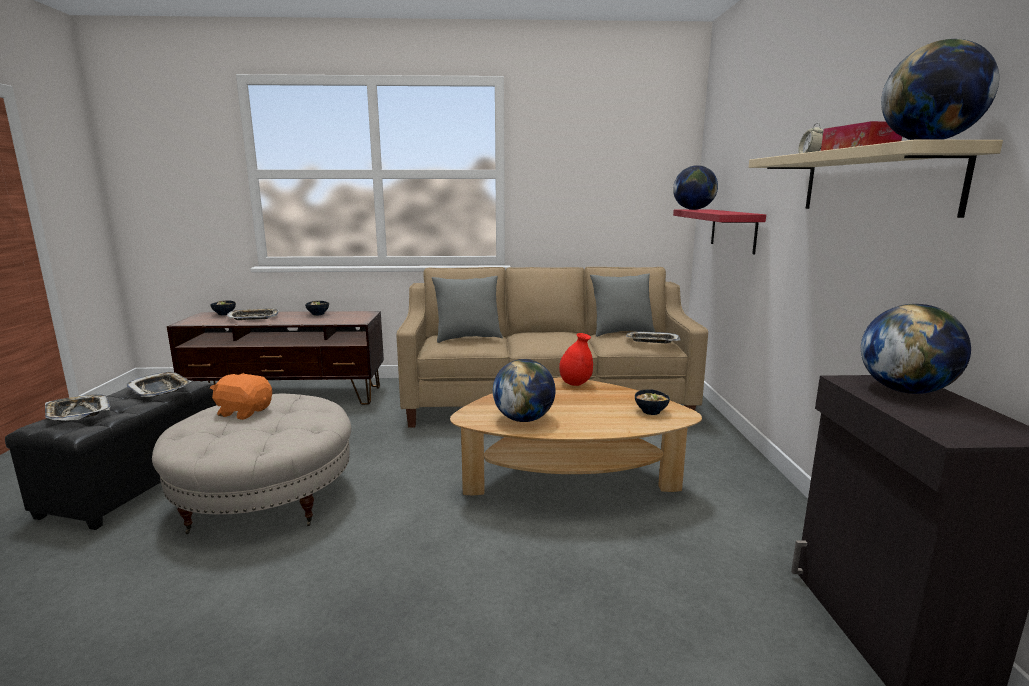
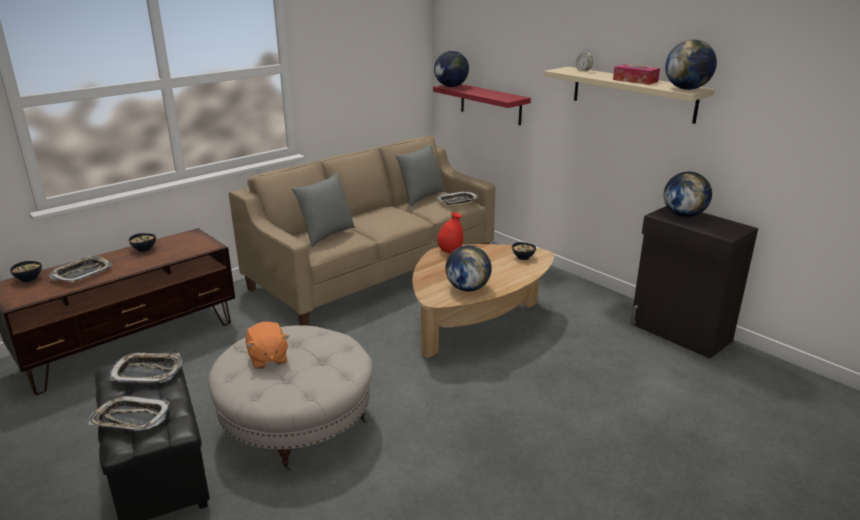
camera: 40 degrees left, 10 degrees up
orange plush toy [210,373,272,420] -> orange plush toy turned 90 degrees counterclockwise [245,322,289,369]

